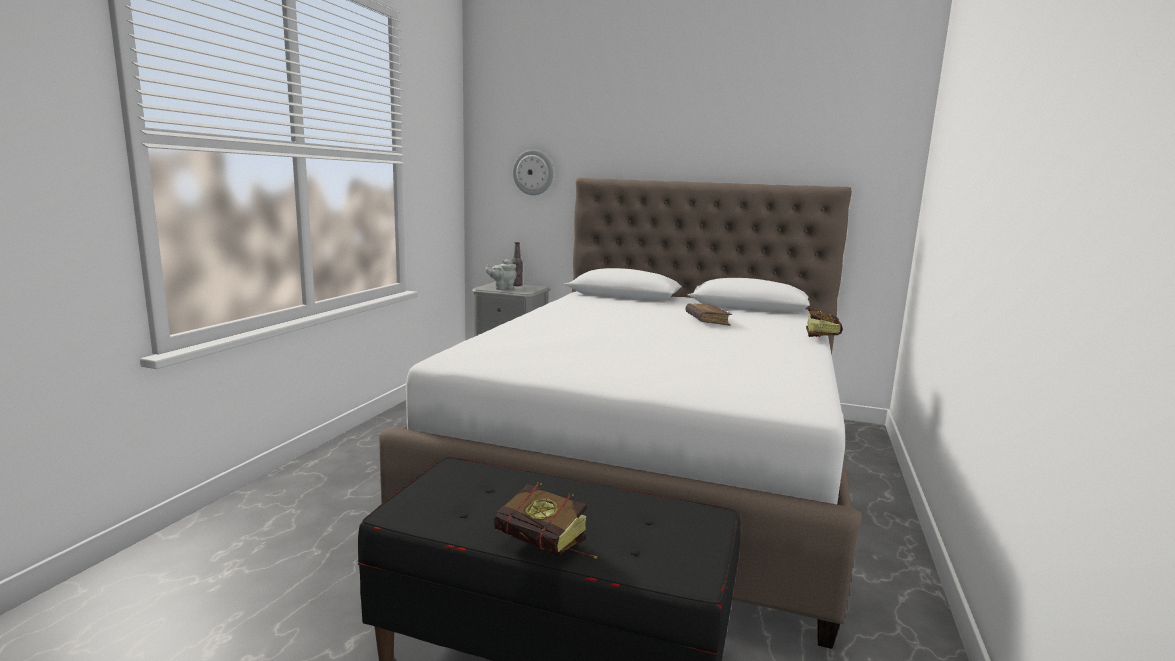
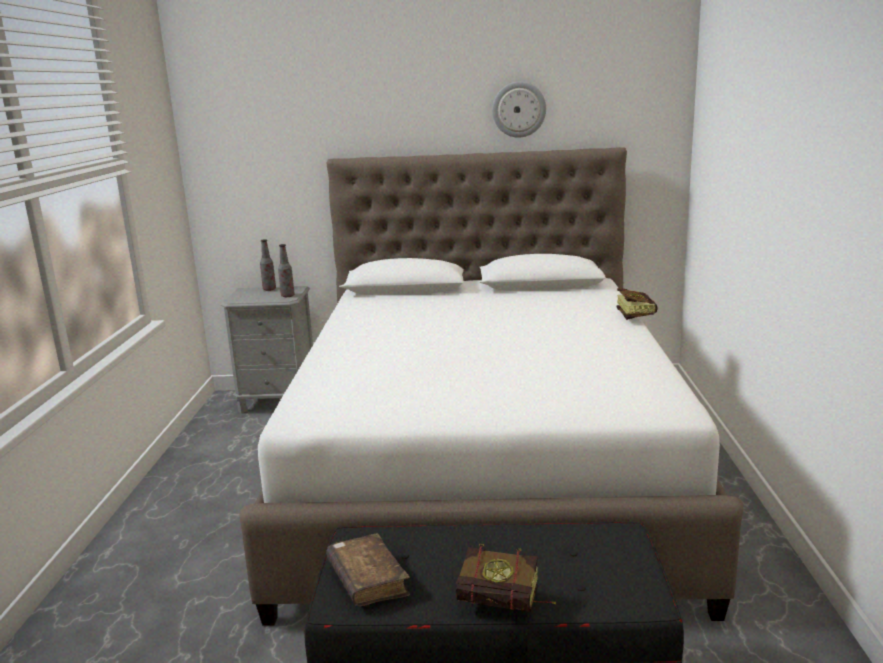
camera: 15 degrees left, 5 degrees up
grey teapot [486,259,517,290] -> none
wall clock [513,150,554,195] -> wall clock moved to [492,82,546,138]
brown book [686,303,732,326] -> brown book moved to [326,533,410,607]
none -> bottle [278,244,295,297]

